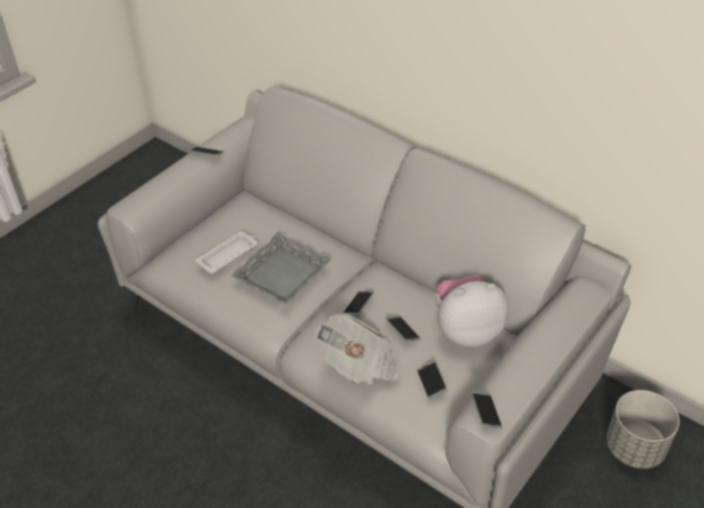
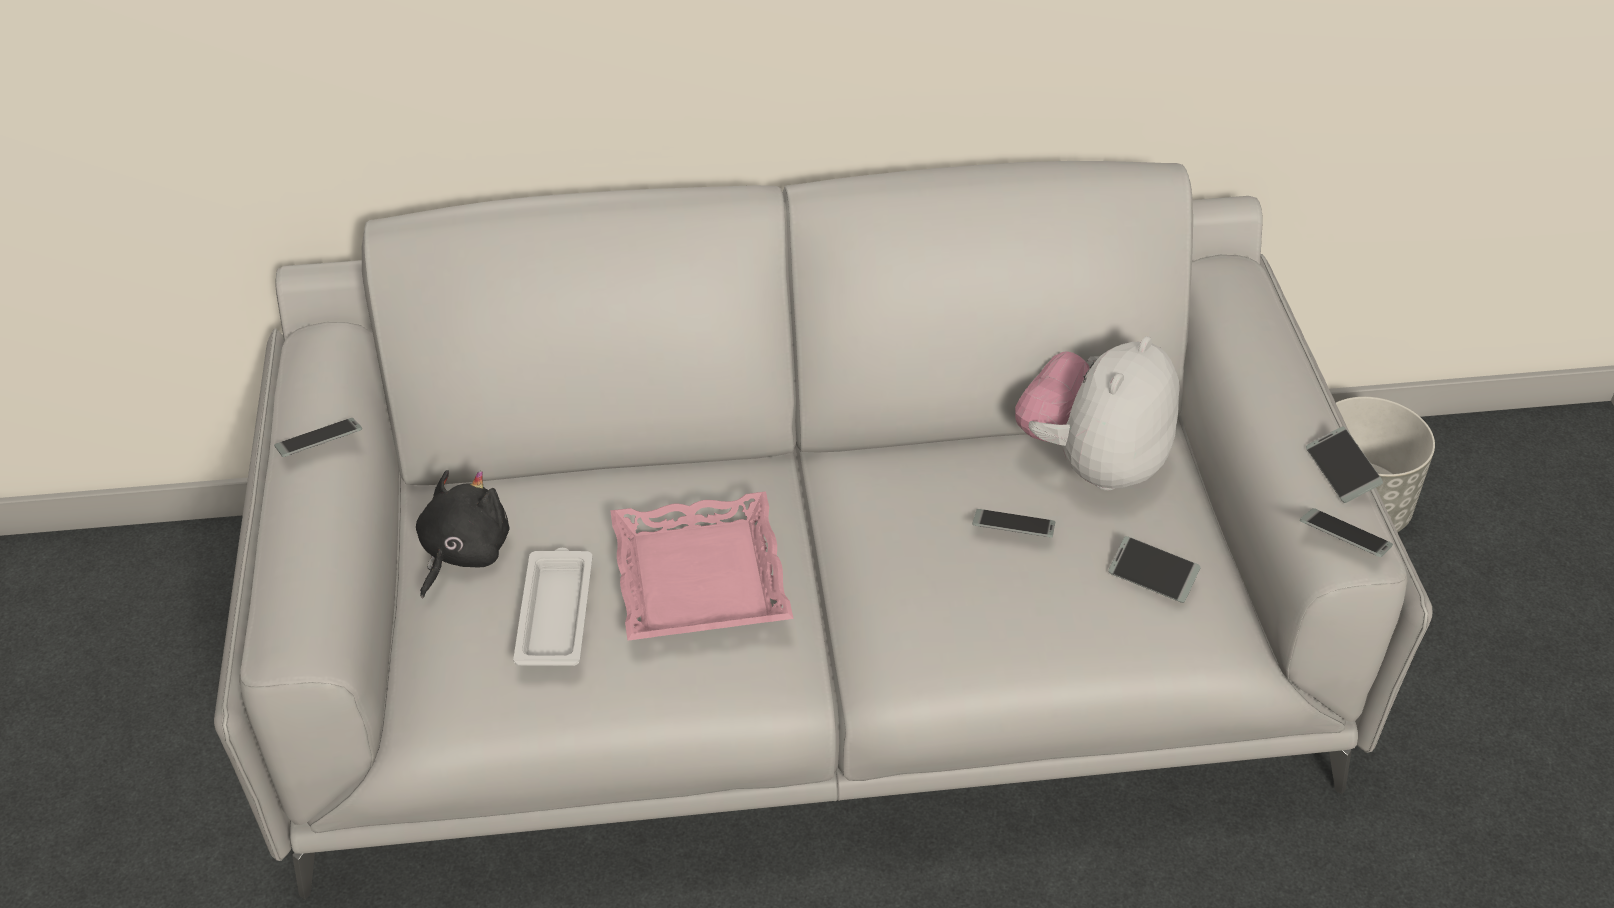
camera: 45 degrees left, 0 degrees up
grey tray [231,233,332,305] -> pink tray [610,491,794,641]
newspaper [315,313,399,385] -> none
phone [343,291,374,316] -> phone moved to [1306,427,1383,503]
none -> black plush toy [416,470,509,599]

